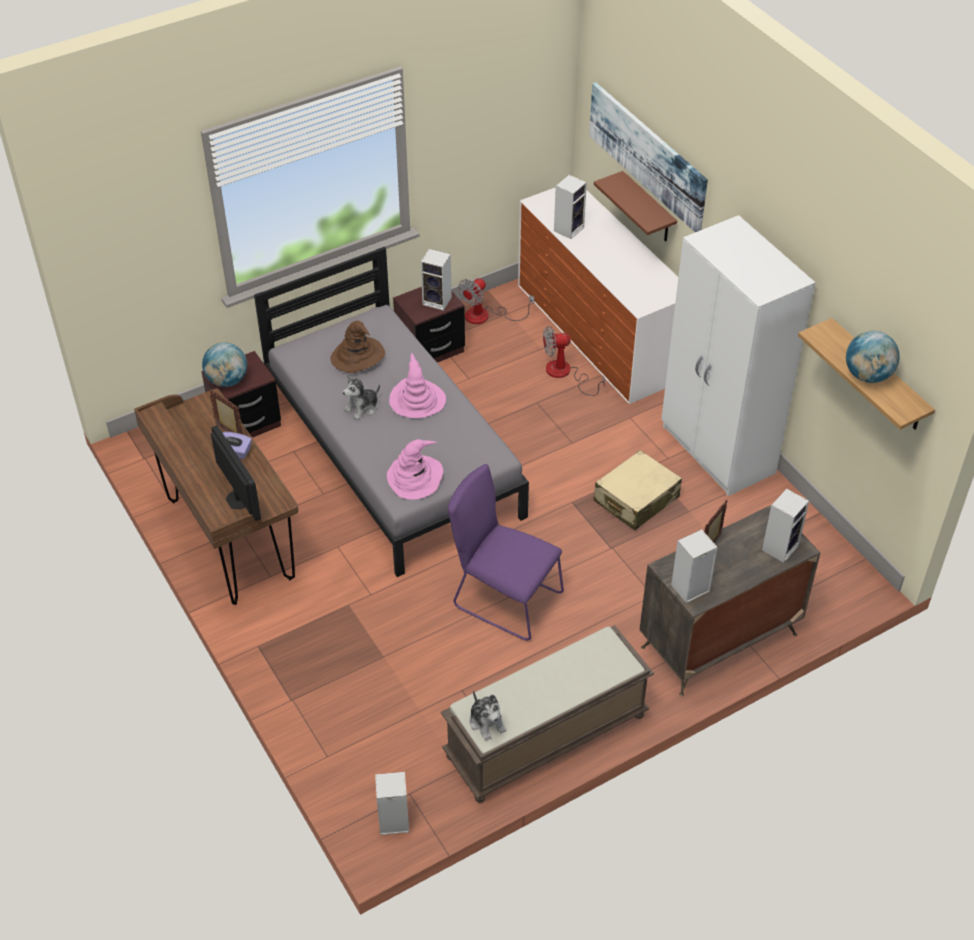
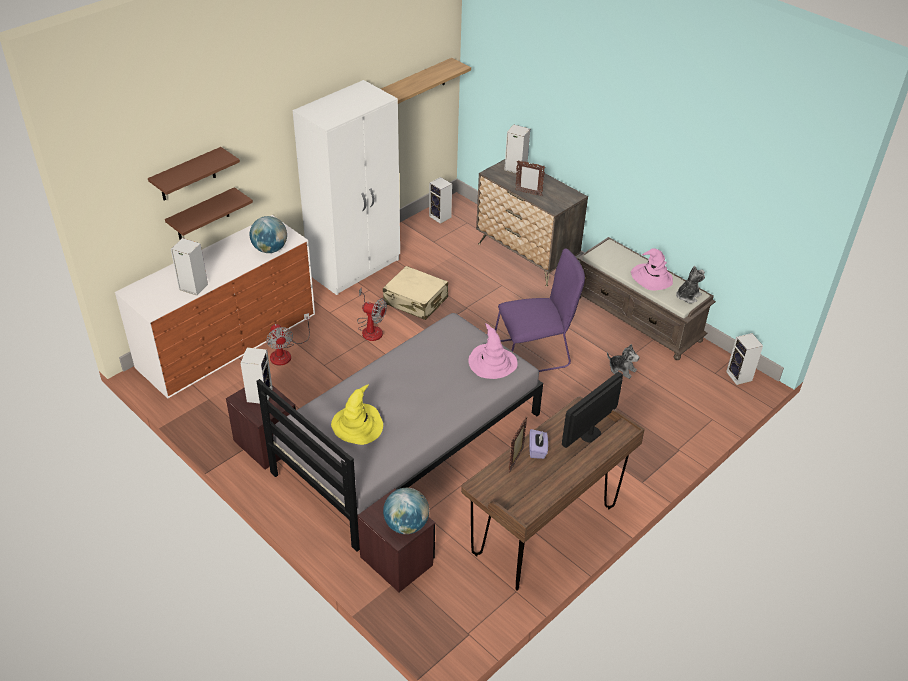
camera: 105 degrees left, 5 degrees down
brown hat [330,321,385,373] -> yellow hat [331,384,383,445]
plush toy [343,374,380,420] -> plush toy moved to [607,344,640,379]
pink hat [389,353,446,418] -> pink hat moved to [631,248,673,291]
purple chair [448,464,564,640] -> purple chair turned 120 degrees counterclockwise [495,249,585,372]
fan [458,278,534,324] -> fan moved to [357,287,387,341]
picture [589,82,708,232] -> brown shelf [148,147,240,201]
speaker [671,529,718,603] -> speaker moved to [429,177,452,224]
globe [846,331,900,383] -> globe moved to [250,216,287,253]

